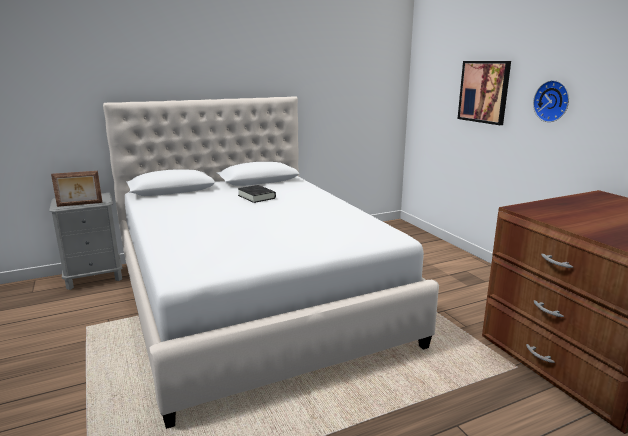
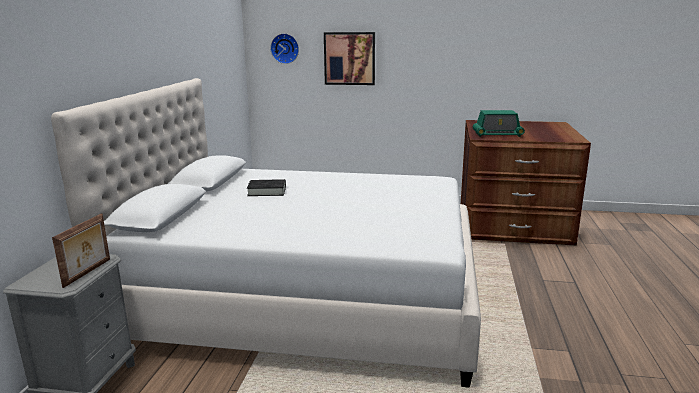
camera: 55 degrees left, 0 degrees up
wall clock [533,80,569,122] -> wall clock moved to [270,33,299,64]
none -> radio [473,110,525,137]

